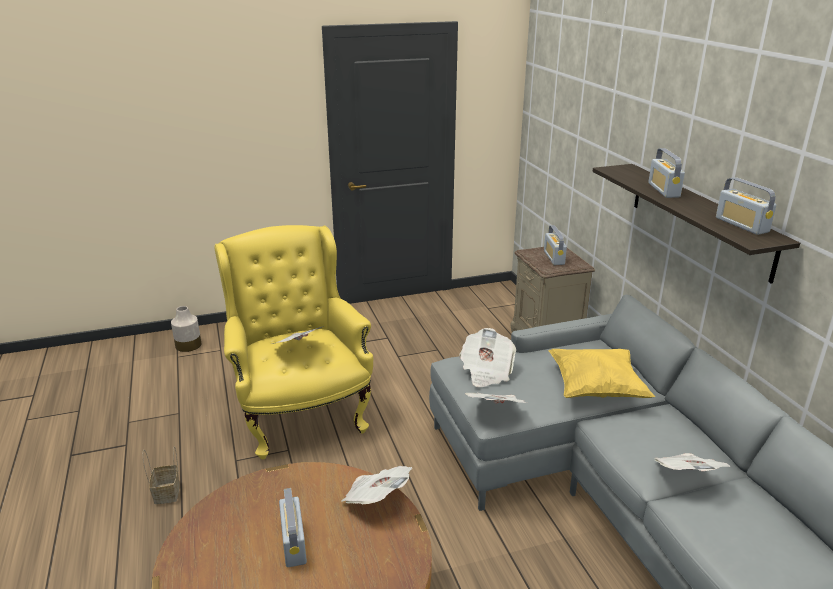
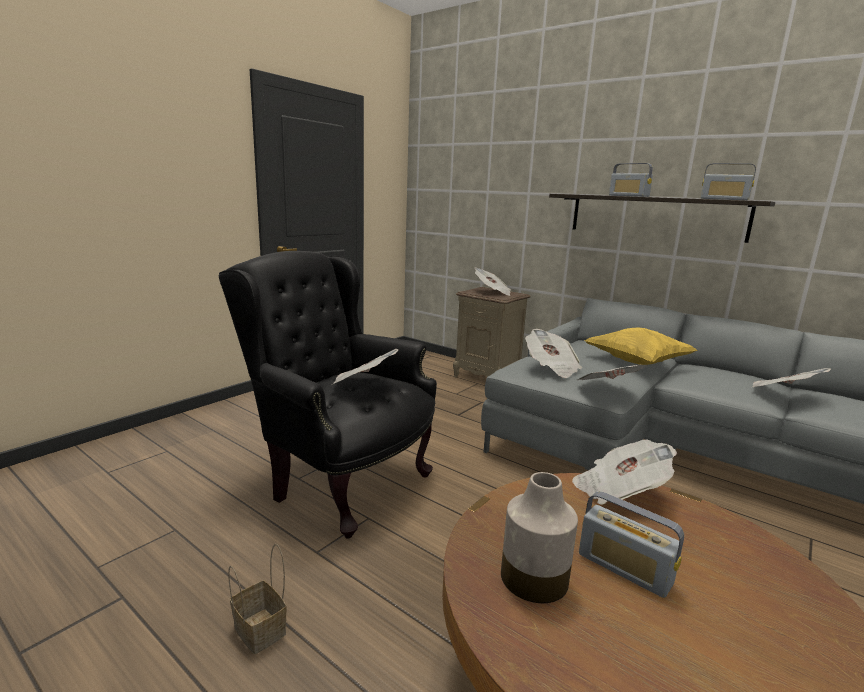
camera: 35 degrees left, 10 degrees down
beige vase [171,306,202,352] -> beige vase moved to [501,472,578,603]
yellow armchair [214,225,373,459] -> black armchair [219,251,437,539]
radio [544,225,567,265] -> newspaper [475,267,511,296]

